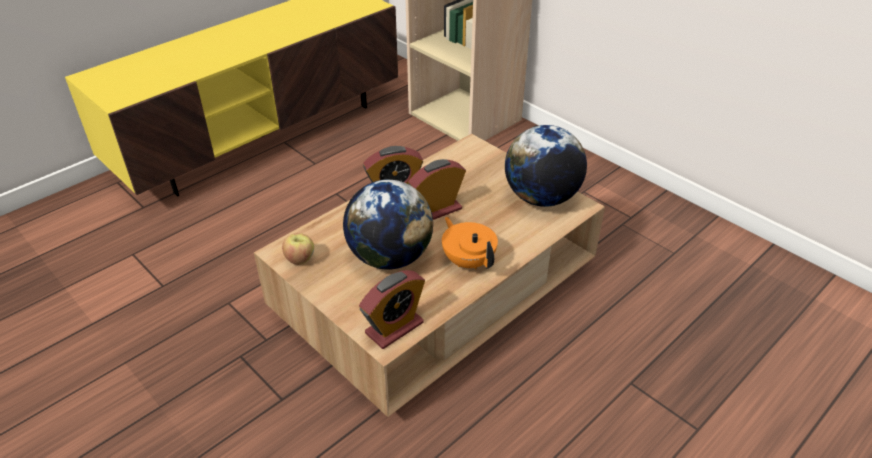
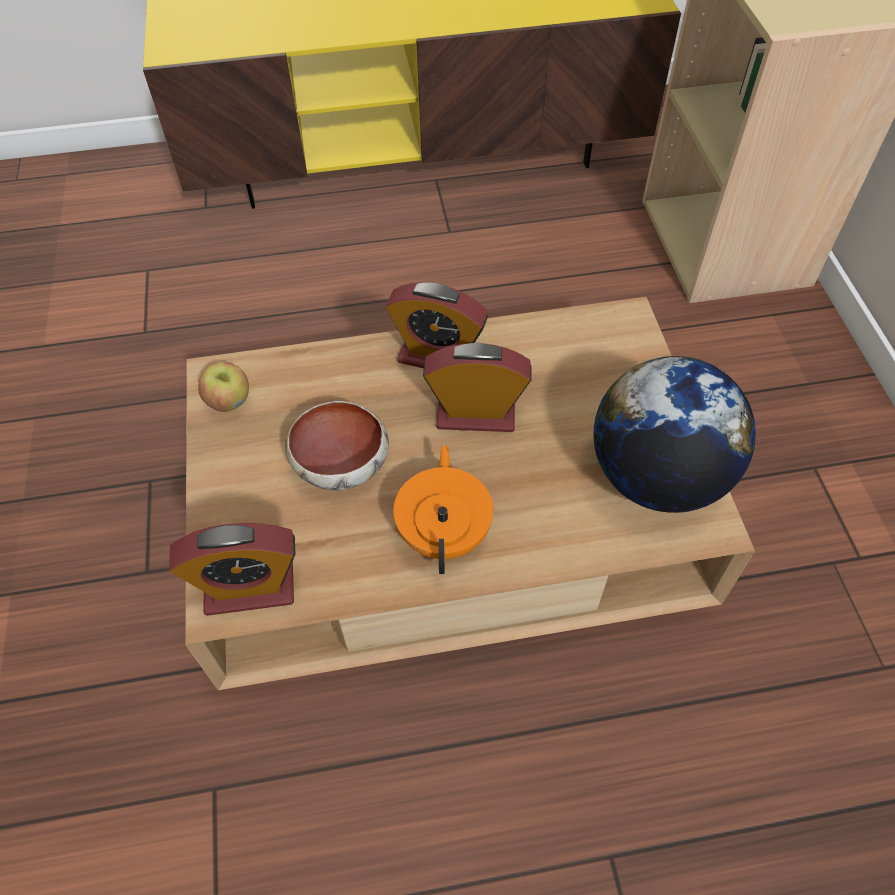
camera: 35 degrees right, 15 degrees up
globe [343,180,433,270] -> bowl [285,401,389,491]

